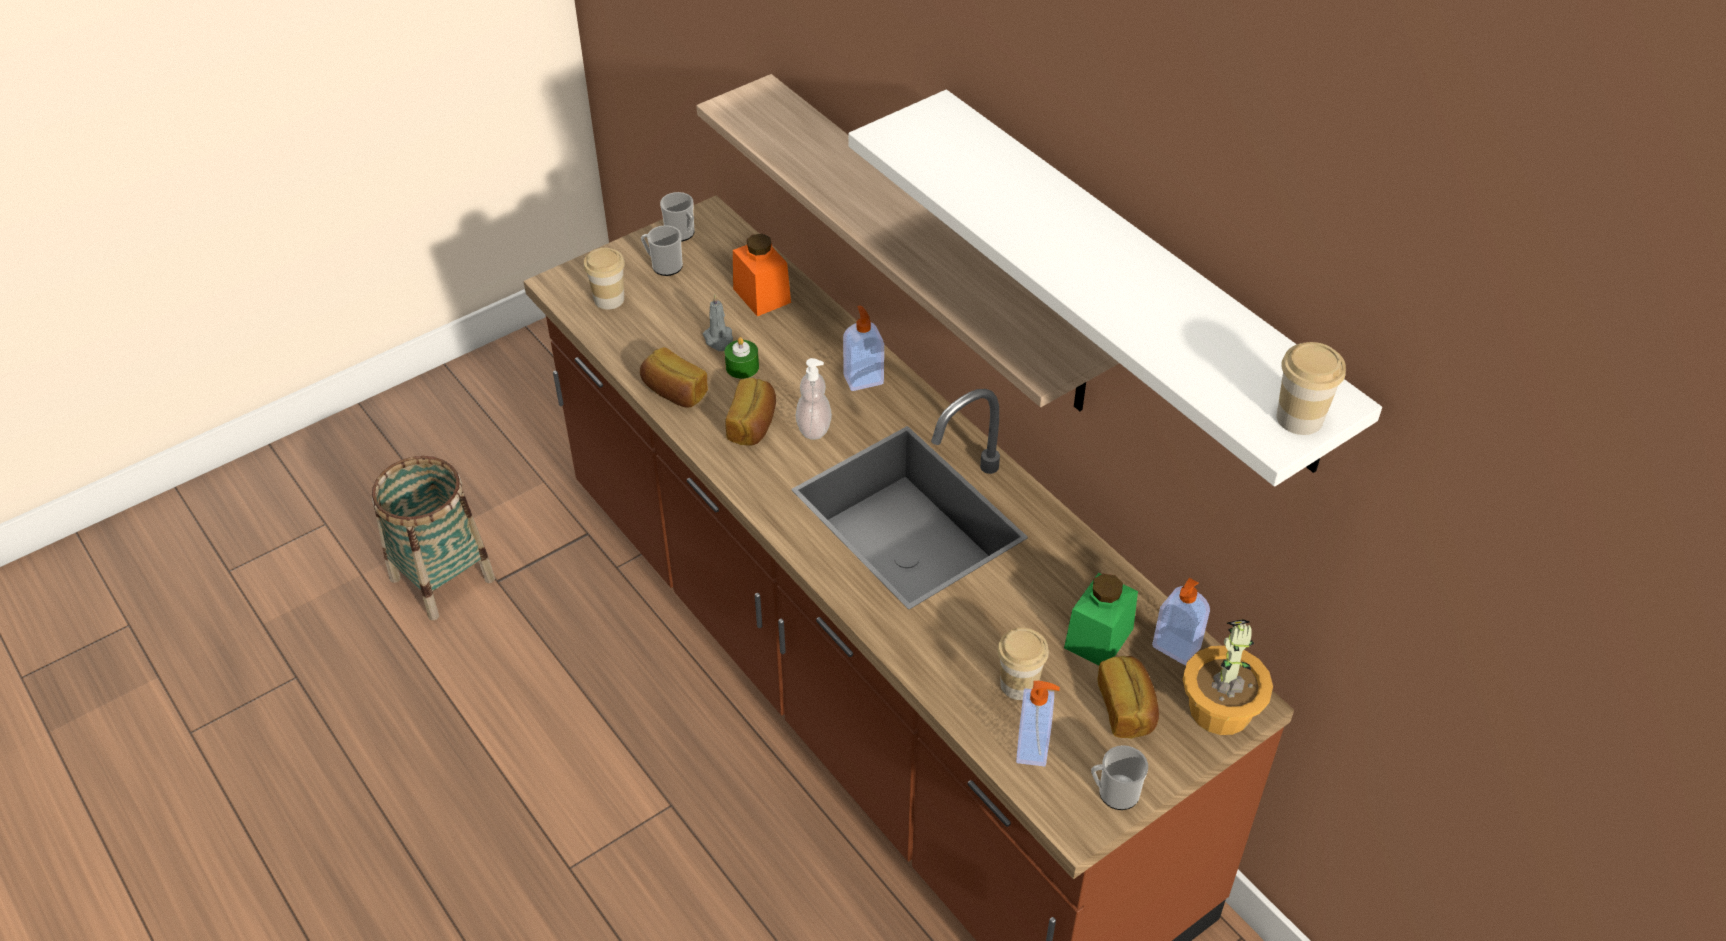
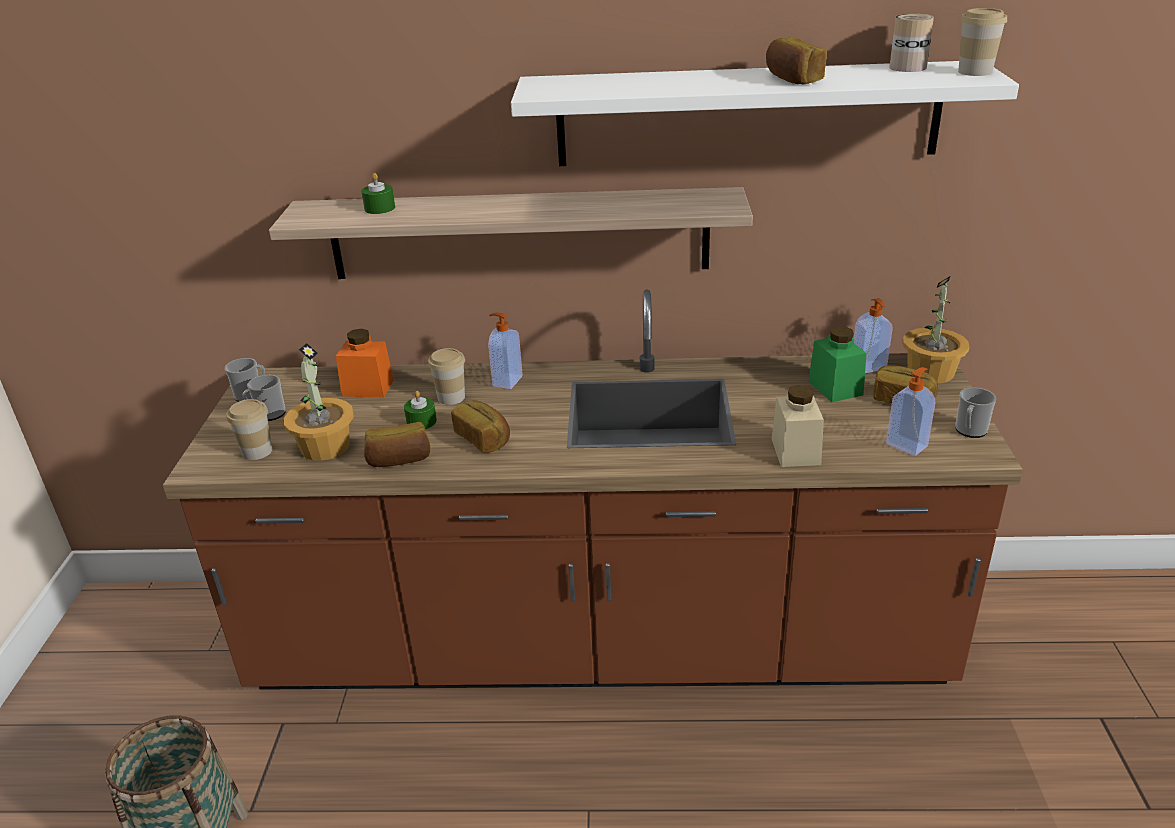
camera: 50 degrees left, 15 degrees down
grey candle [703,294,733,351] -> none
soap dispenser [795,358,832,440] -> none
cup [997,628,1049,700] -> cup moved to [428,348,465,405]
none -> potted plant [284,343,354,461]
none -> green candle [361,173,395,214]
none -> bread [766,38,827,84]
none -> beige jar [772,385,824,467]
none -> can [889,14,934,72]

